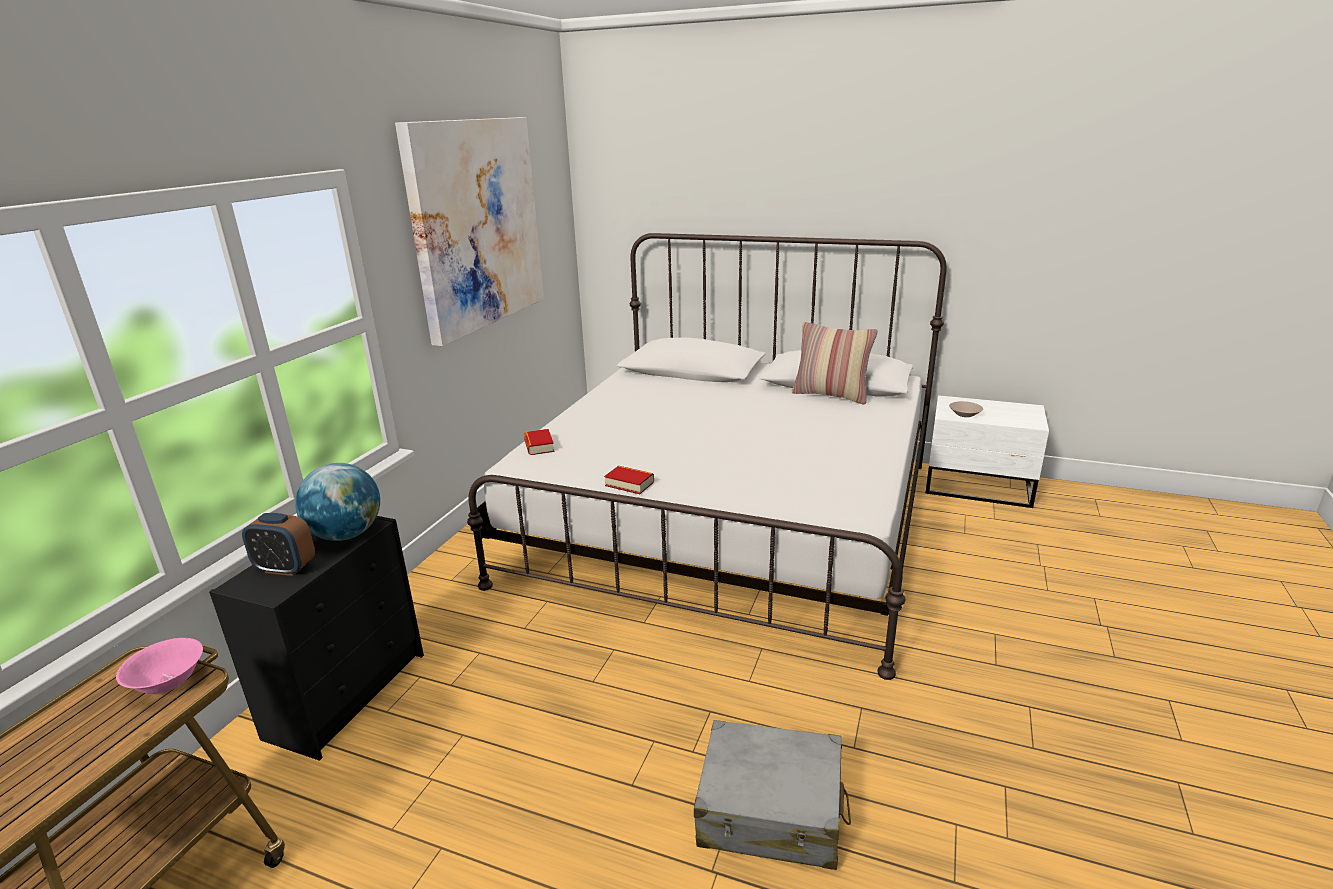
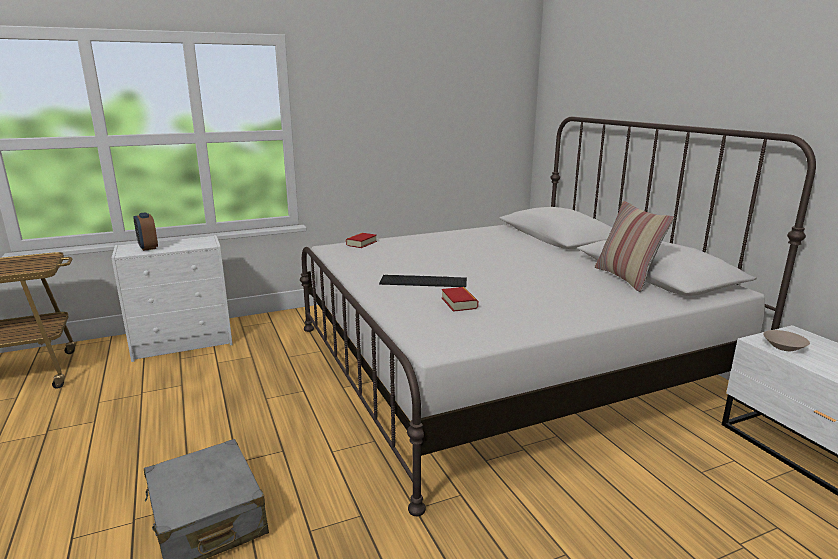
camera: 45 degrees right, 5 degrees down
pink bowl [116,638,203,694] -> none
black dresser [209,516,424,761] -> white dresser [112,235,233,362]
globe [295,463,380,541] -> none
picture [395,117,544,346] -> none
book [604,466,654,494] -> book moved to [442,287,478,312]
none -> keyboard [379,275,467,287]

